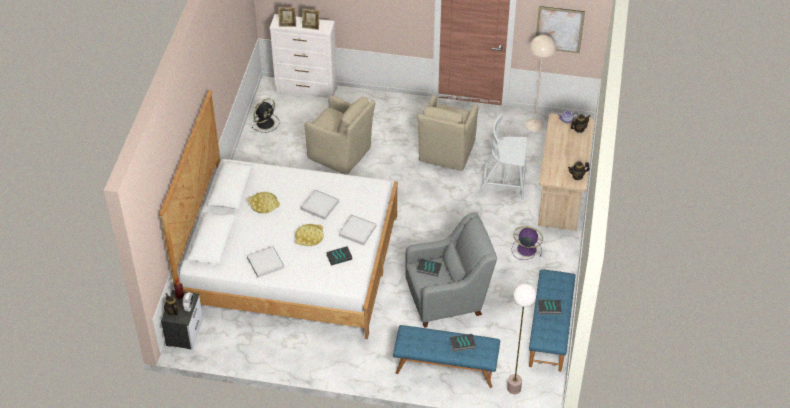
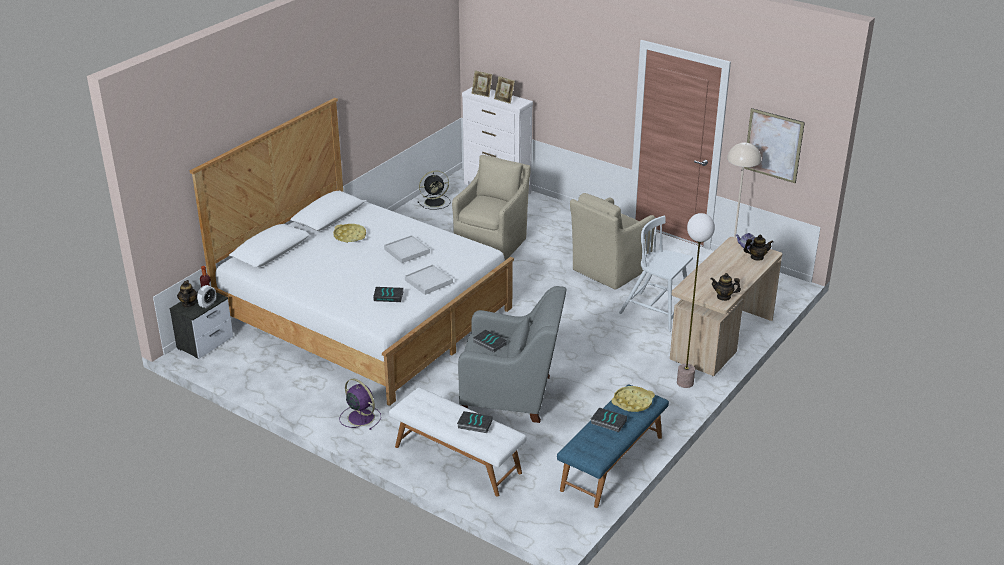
camera: 25 degrees right, 15 degrees down
white tray [247,246,284,278] -> none
yellow tray [295,224,324,246] -> yellow tray moved to [611,386,655,412]
beige armchair [304,96,376,175] -> beige armchair turned 120 degrees counterclockwise [452,155,531,260]
blue bench [393,325,500,388] -> white bench [389,387,527,497]
floor lamp [507,283,536,394] -> floor lamp moved to [677,213,715,388]
purple fan [512,226,543,260] -> purple fan moved to [339,379,381,430]

